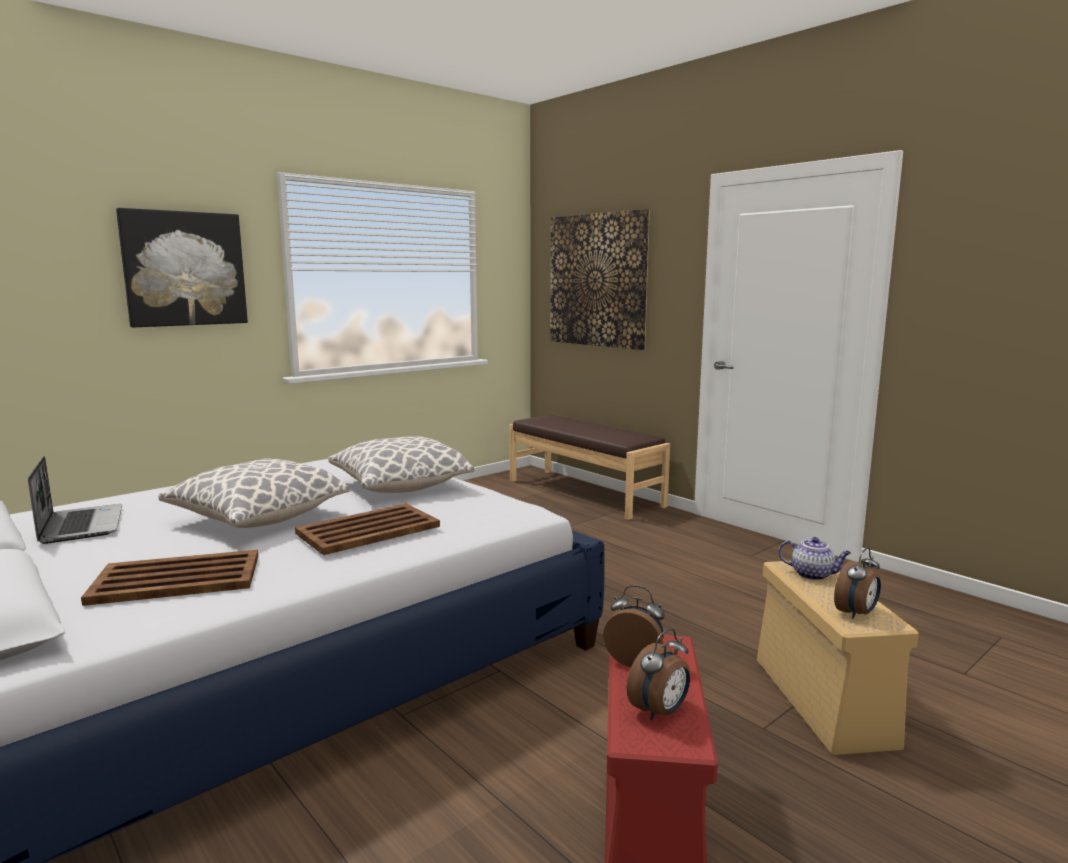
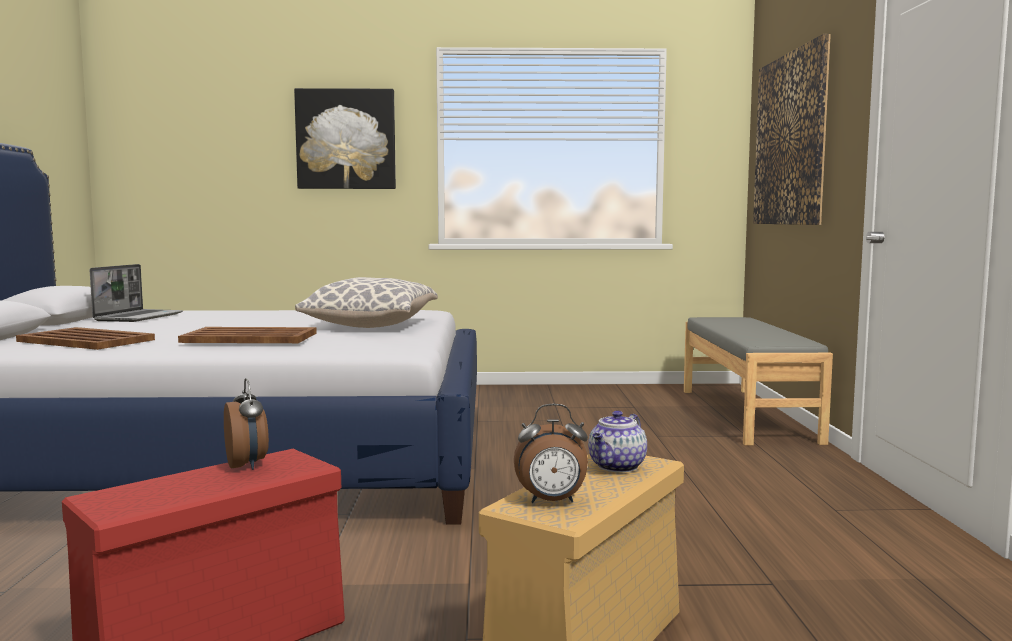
camera: 40 degrees right, 5 degrees down
pillow [159,458,350,528] -> none
brown bench [509,415,670,520] -> grey bench [684,317,833,445]
alarm clock [626,628,690,721] -> none
teapot [778,537,851,580] -> teapot turned 60 degrees clockwise [588,410,647,472]

